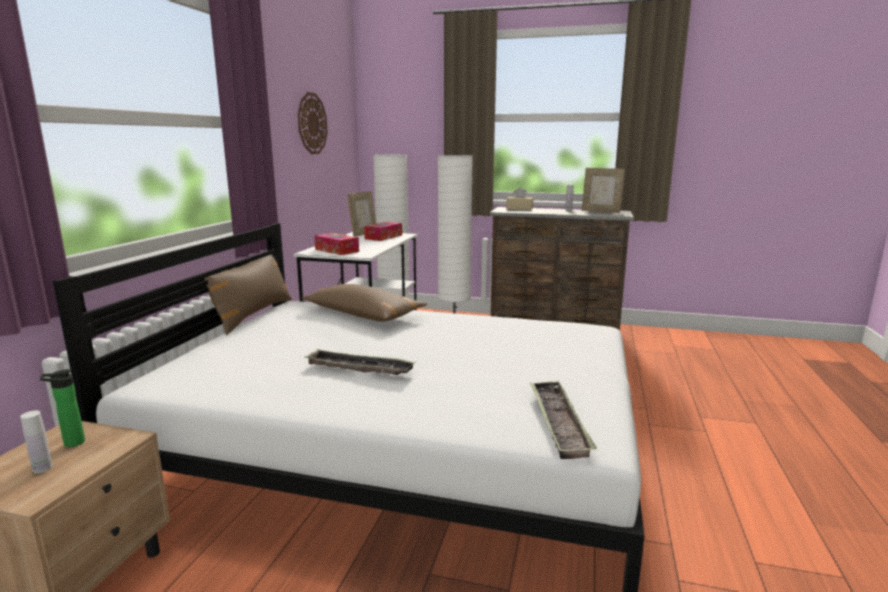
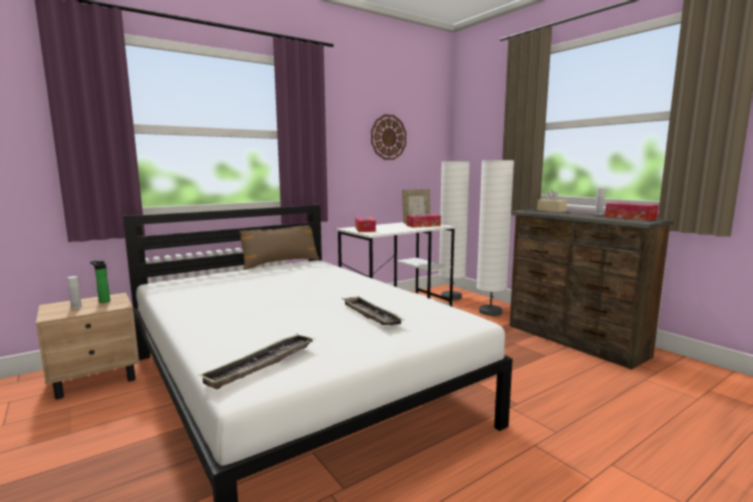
camera: 40 degrees right, 5 degrees down
brown pillow [302,284,427,321] -> none
tray [304,350,416,375] -> tray moved to [342,296,404,326]
picture frame [582,168,625,213] -> tissue box [605,202,659,221]

